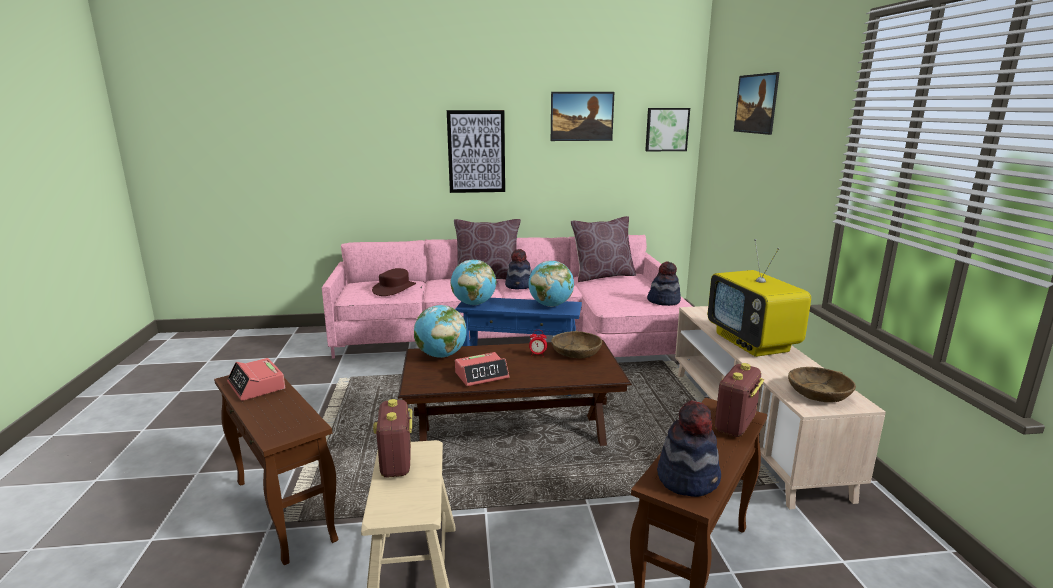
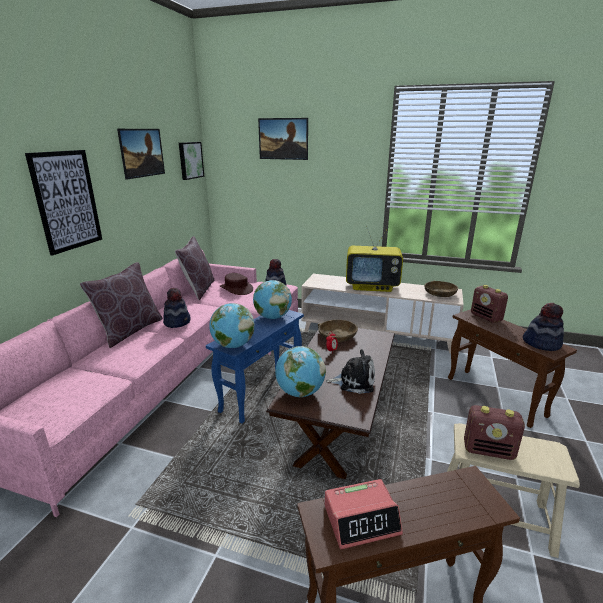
camera: 65 degrees left, 5 degrees up
brown hat [372,268,416,296] -> brown hat moved to [220,273,253,295]
alarm clock [455,352,509,386] -> plush toy [325,349,375,394]

